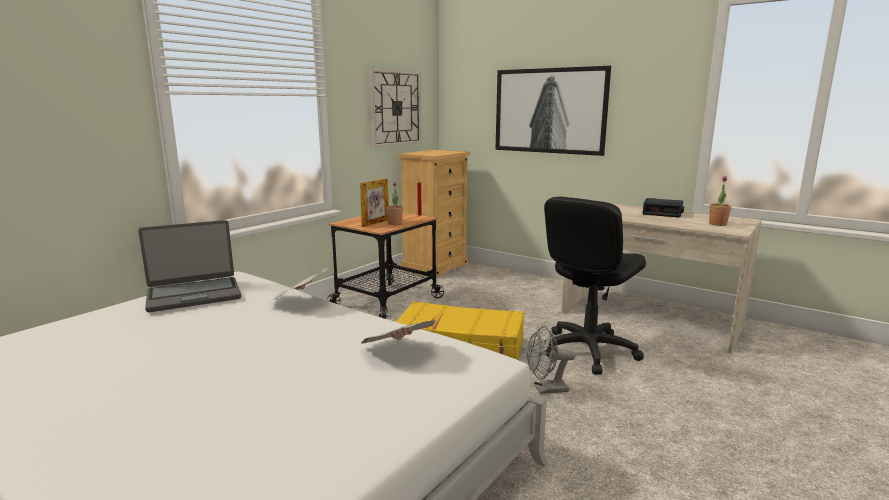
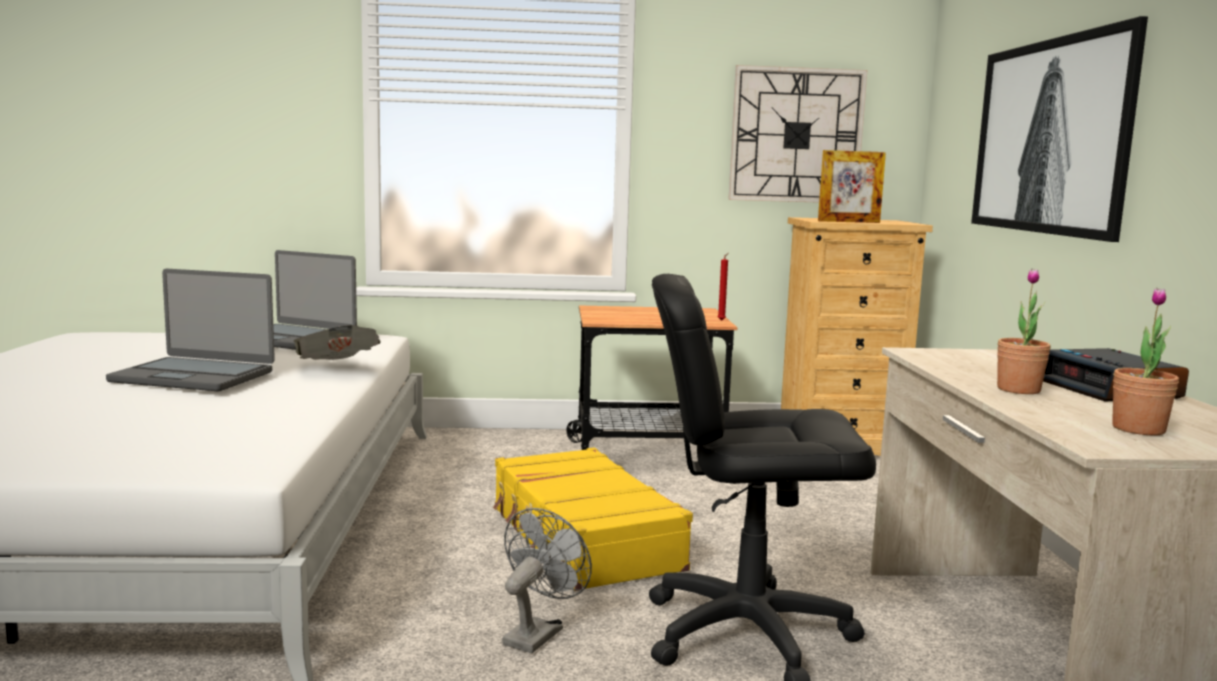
camera: 50 degrees right, 5 degrees down
picture frame [360,179,389,227] -> picture frame moved to [818,150,886,223]
newspaper [361,320,436,344] -> none
potted plant [386,181,403,225] -> potted plant moved to [997,269,1051,394]
grey fan [527,326,575,394] -> grey fan turned 75 degrees clockwise [502,508,592,653]
none -> laptop [106,269,275,391]

